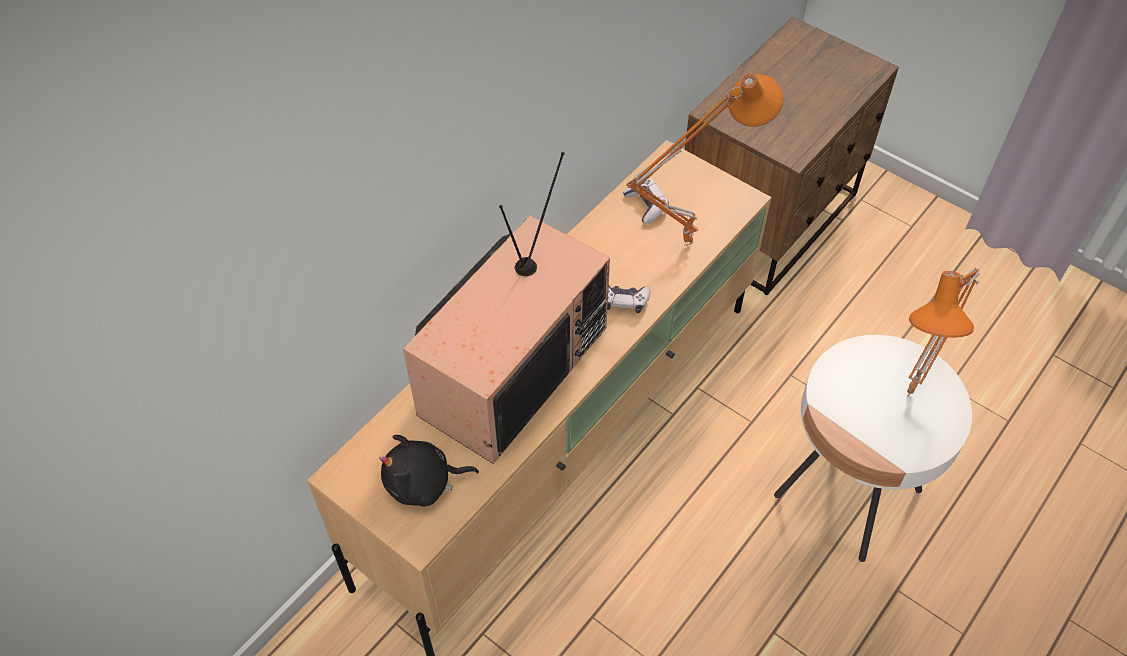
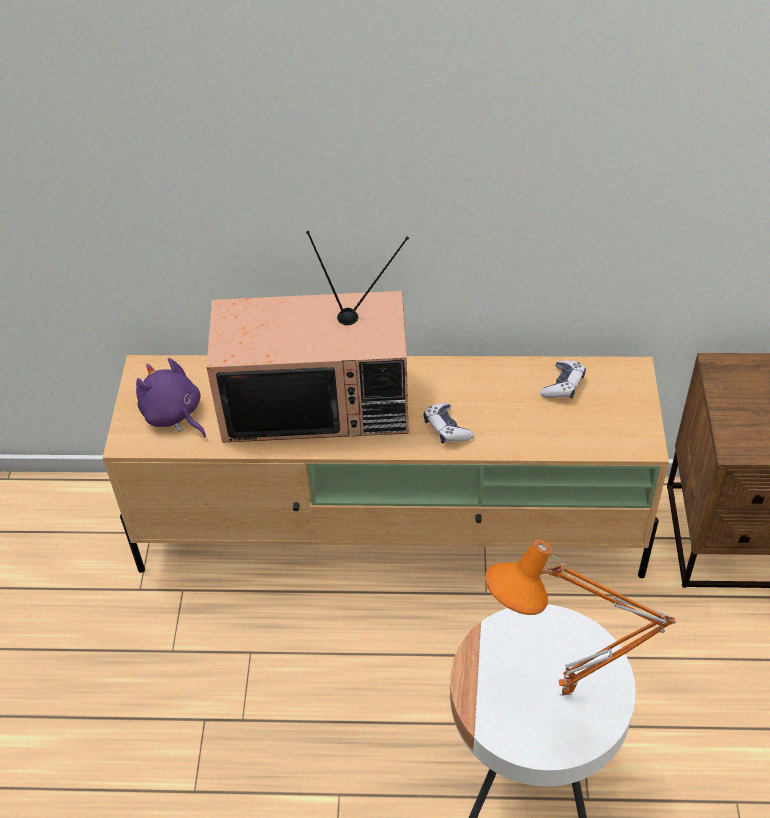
camera: 55 degrees right, 5 degrees down
black plush toy [379,435,479,507] -> purple plush toy [136,358,206,437]
orange table lamp [626,73,784,246] -> none

